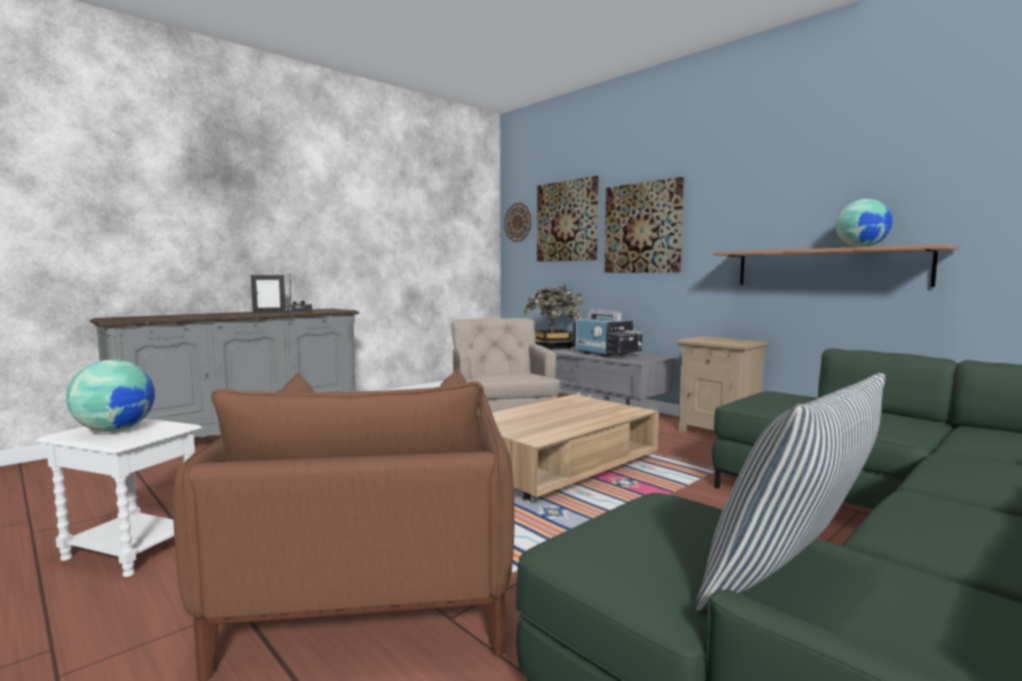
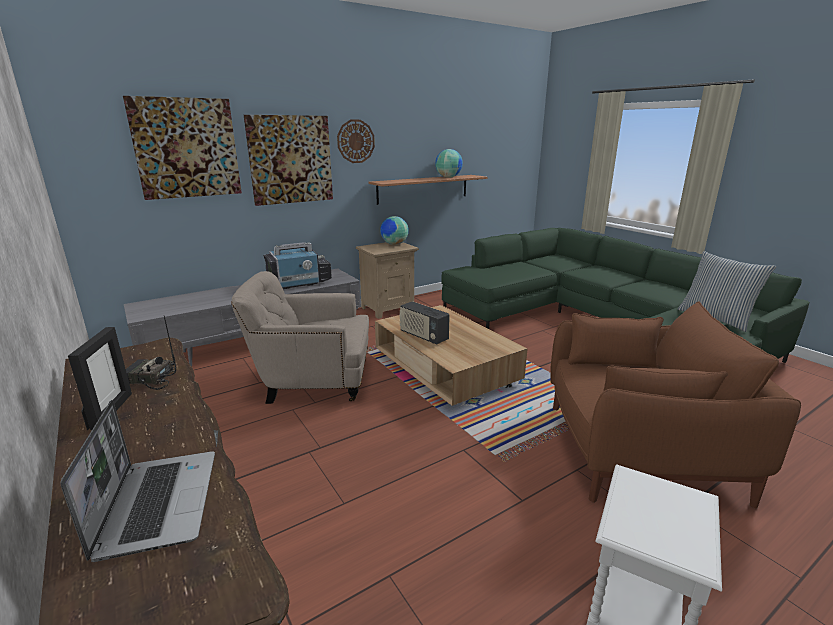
camera: 80 degrees left, 15 degrees up
globe [66,360,155,432] -> globe moved to [380,216,409,245]
wall clock [505,203,531,242] -> wall clock moved to [337,120,375,163]
potted plant [524,284,585,350] -> none
none -> laptop [61,400,215,562]
none -> radio [399,301,450,344]

